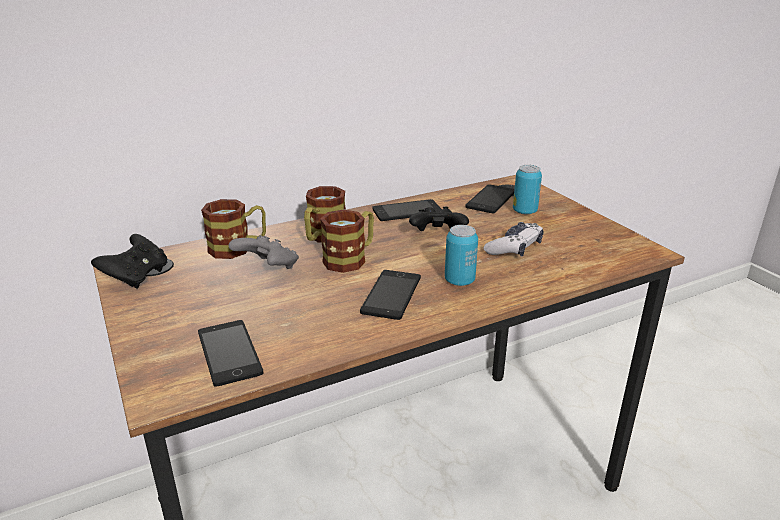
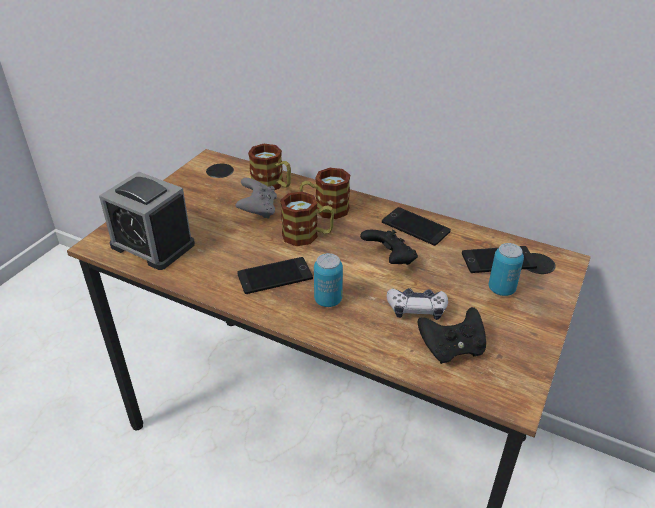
camera: 55 degrees right, 10 degrees up
black game controller [91,234,167,289] -> black game controller moved to [418,307,486,364]
phone [198,320,264,387] -> alarm clock [99,171,195,270]

